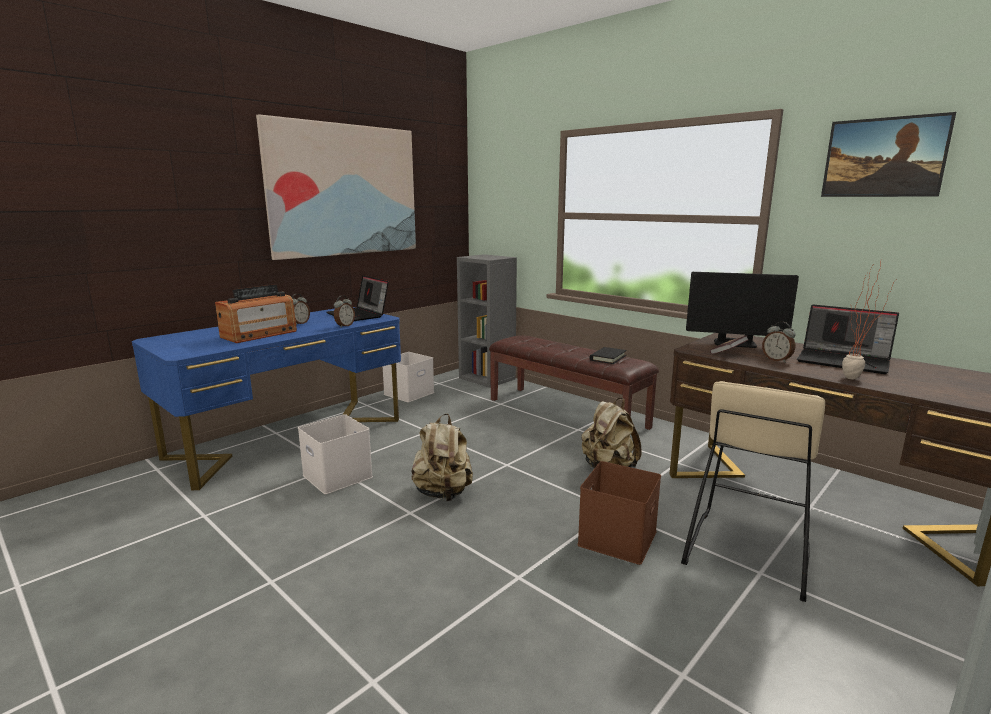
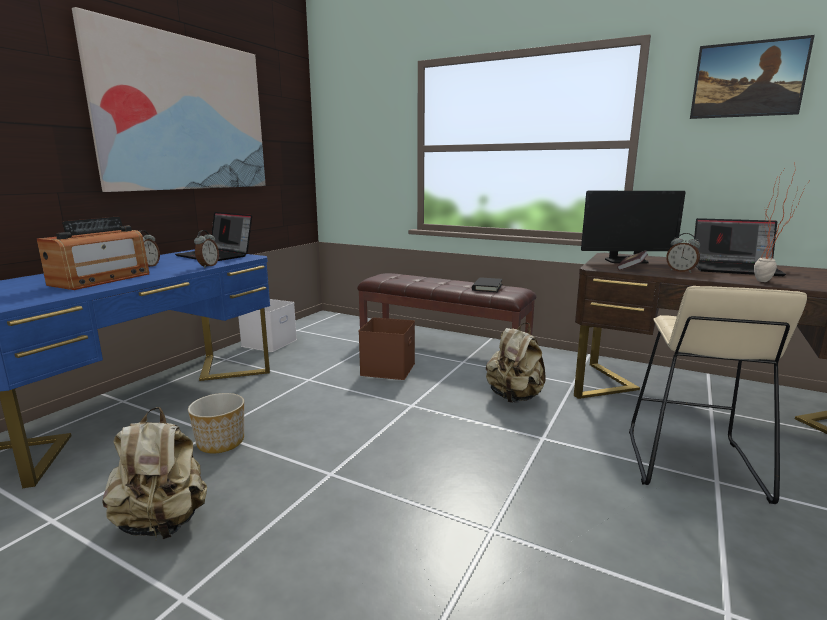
camera: 15 degrees left, 0 degrees up
white storage box [298,414,373,494] -> planter [188,393,244,453]
beige backpack [412,414,473,501] -> beige backpack moved to [103,407,207,539]
grey bookcase [457,254,517,388] -> none
brown storage box [577,461,661,565] -> brown storage box moved to [359,318,415,380]

